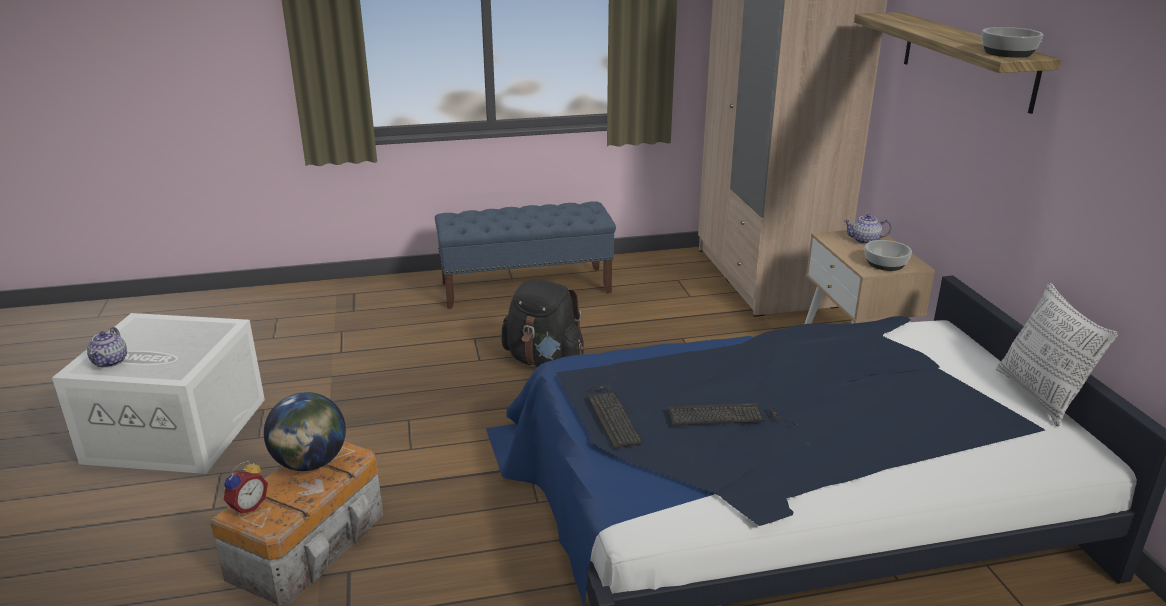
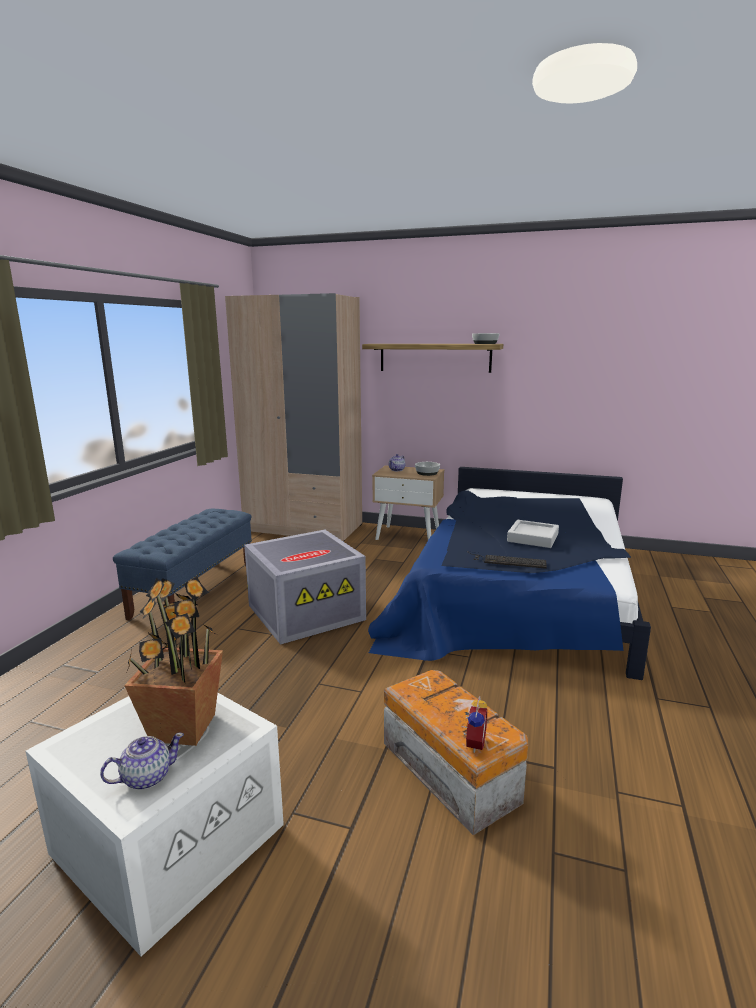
camera: 60 degrees left, 10 degrees down
teapot [87,327,127,368] -> teapot turned 60 degrees counterclockwise [100,733,184,790]
alarm clock [224,461,268,515] -> alarm clock turned 45 degrees clockwise [462,696,488,753]
globe [264,392,346,471] -> none
black backpack [502,279,584,367] -> grey storage box [244,530,366,645]
keyboard [668,403,798,426] -> grey tray [507,520,559,548]
pillow [996,283,1118,427] -> none
none -> potted plant [124,577,223,746]

